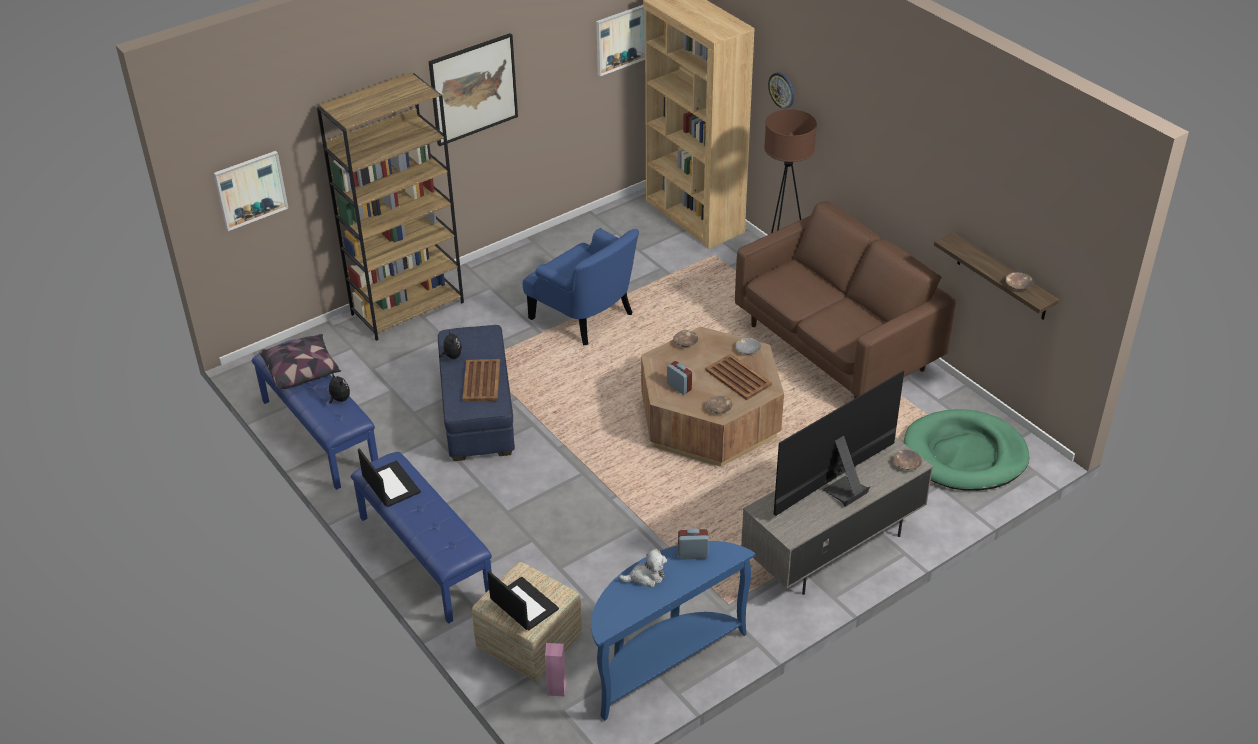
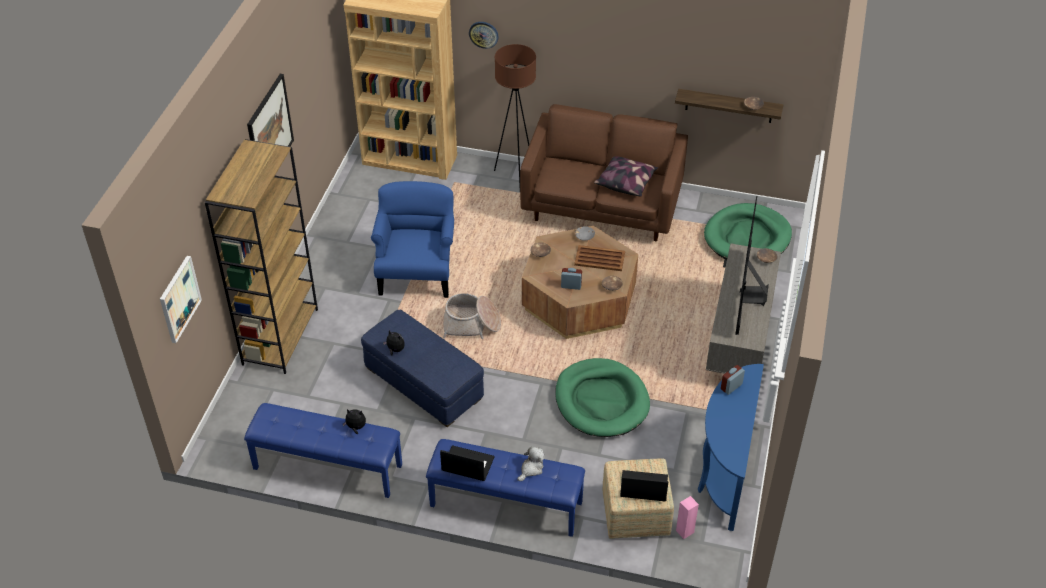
camera: 40 degrees left, 5 degrees up
pillow [259,334,341,390] -> pillow moved to [594,156,658,197]
brown tray [463,359,500,401] -> none
blue armchair [523,228,639,346] -> blue armchair turned 90 degrees counterclockwise [371,181,454,298]
picture [596,5,645,76] -> none
plush toy [619,549,667,588] -> plush toy moved to [517,446,545,481]
none -> basket [443,293,501,339]
none -> green dog bed [555,358,650,437]

